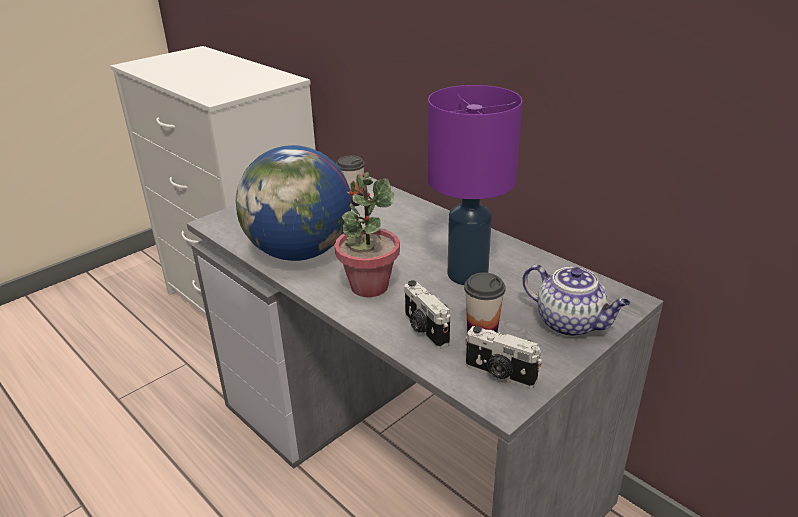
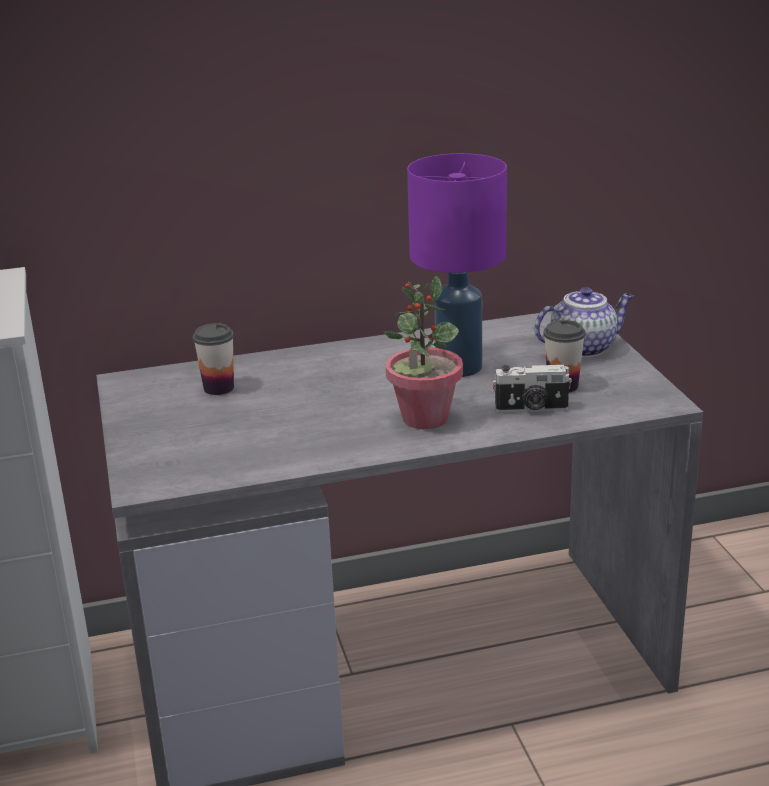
camera: 60 degrees left, 5 degrees down
globe [236,145,352,261] -> none
camera [465,326,542,388] -> none

